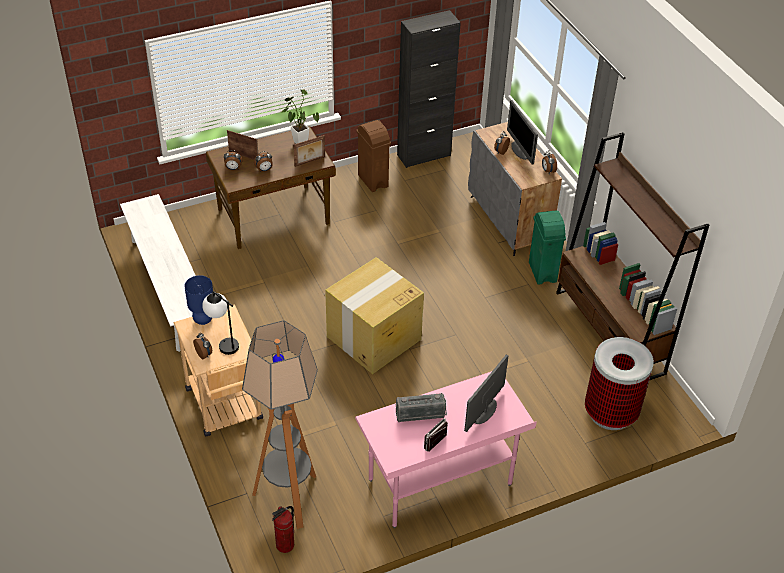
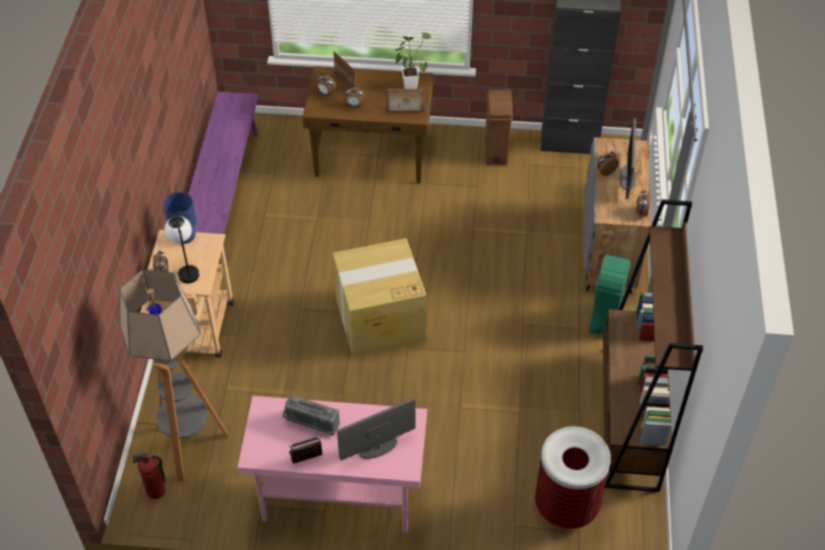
camera: 30 degrees right, 5 degrees up
white bench [120,194,196,352] -> purple bench [188,91,259,260]

